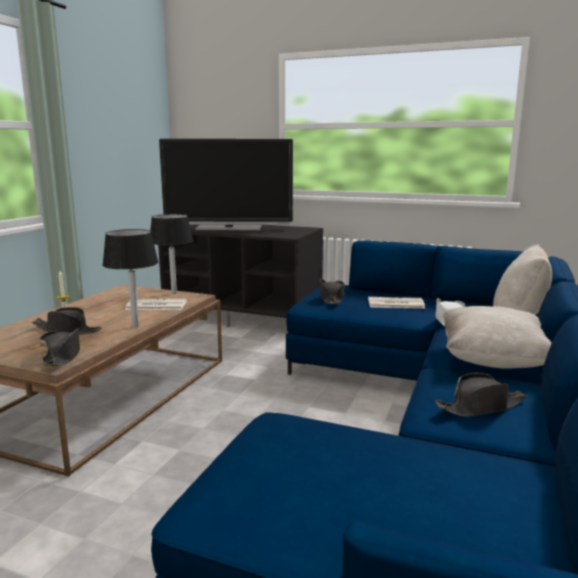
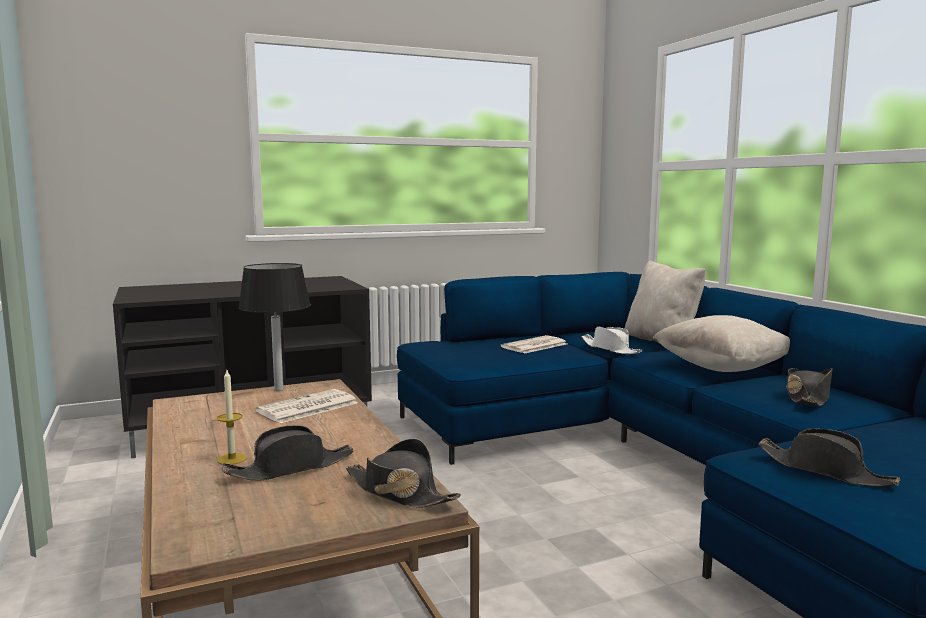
camera: 45 degrees left, 5 degrees down
black table lamp [102,229,159,328] -> none
television [159,139,293,230] -> none
black hat [320,279,345,304] -> black hat moved to [758,428,900,487]

